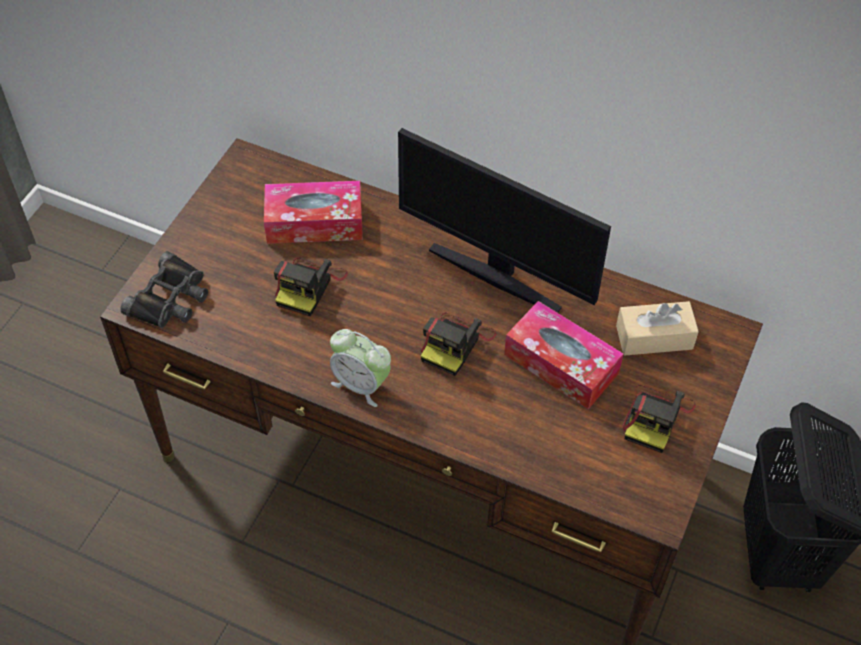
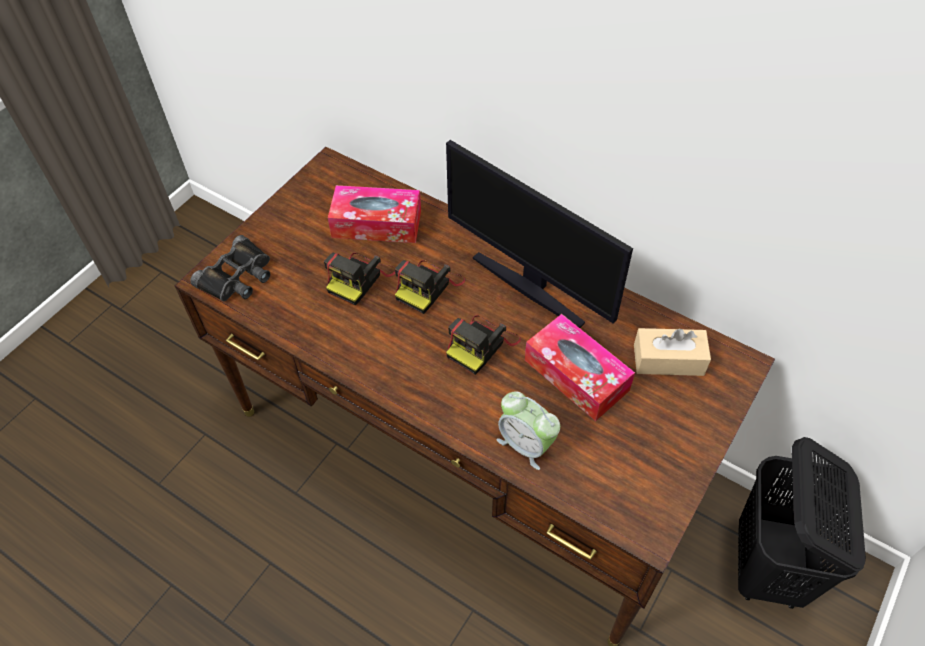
camera: 10 degrees right, 0 degrees up
alarm clock [330,329,391,407] -> alarm clock moved to [496,391,560,470]
camera [622,385,696,453] -> camera moved to [395,260,465,314]

